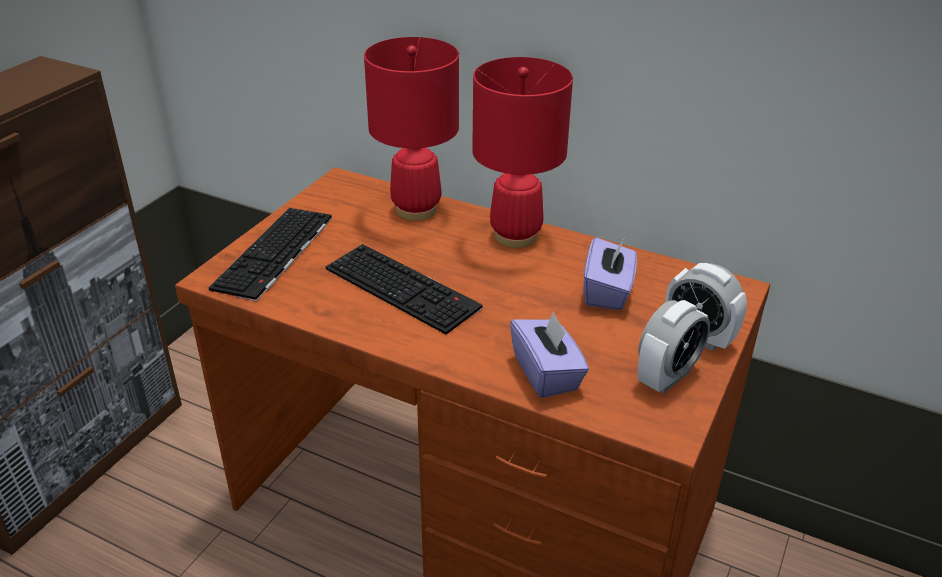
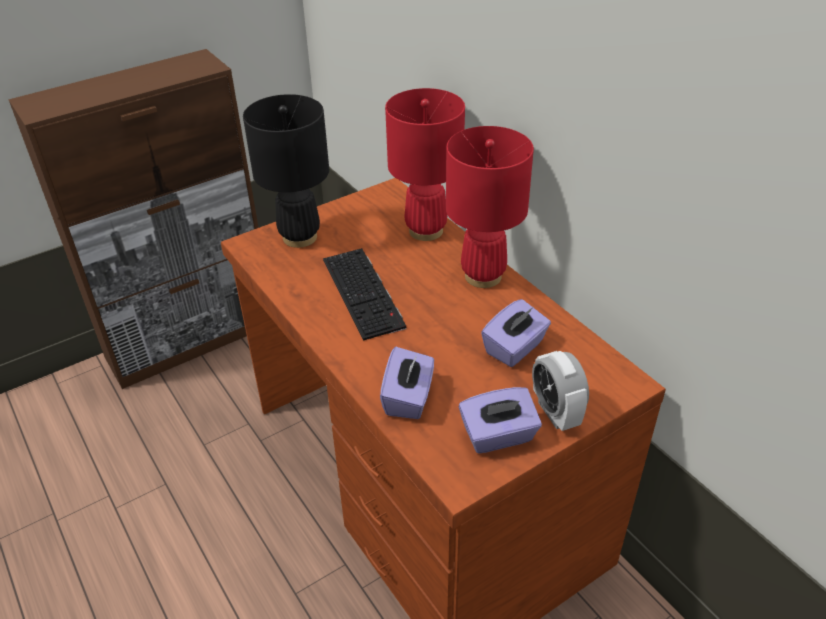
camera: 30 degrees right, 5 degrees up
keyboard [209,208,332,301] -> black table lamp [243,94,329,248]
alarm clock [638,300,710,394] -> purple tissue box [459,387,542,454]

